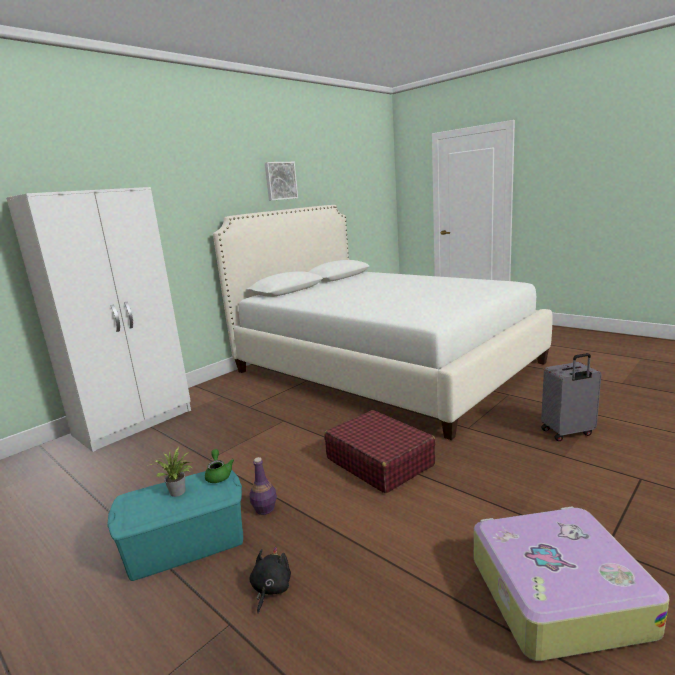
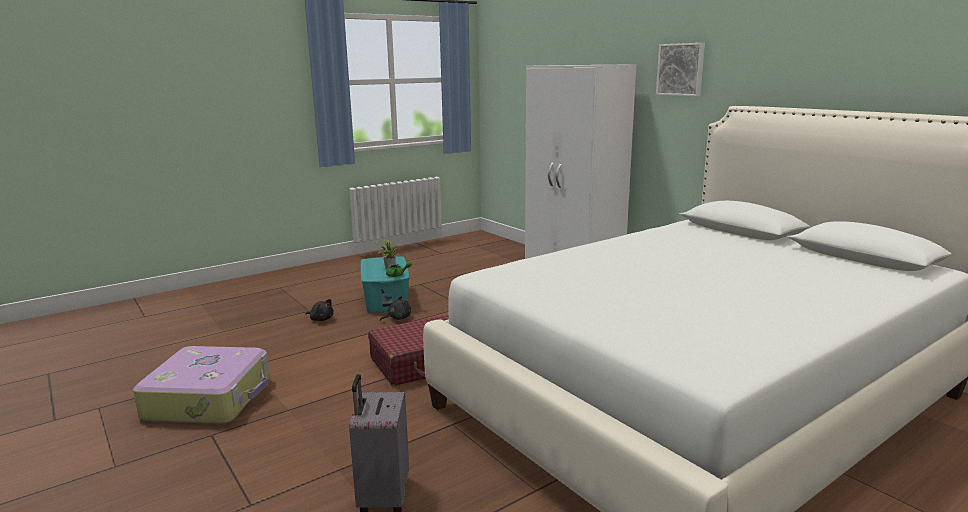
camera: 100 degrees right, 0 degrees up
purple bottle [249,457,277,515] -> black plush toy [380,296,411,321]
picture [265,162,298,201] -> picture moved to [656,43,705,96]

